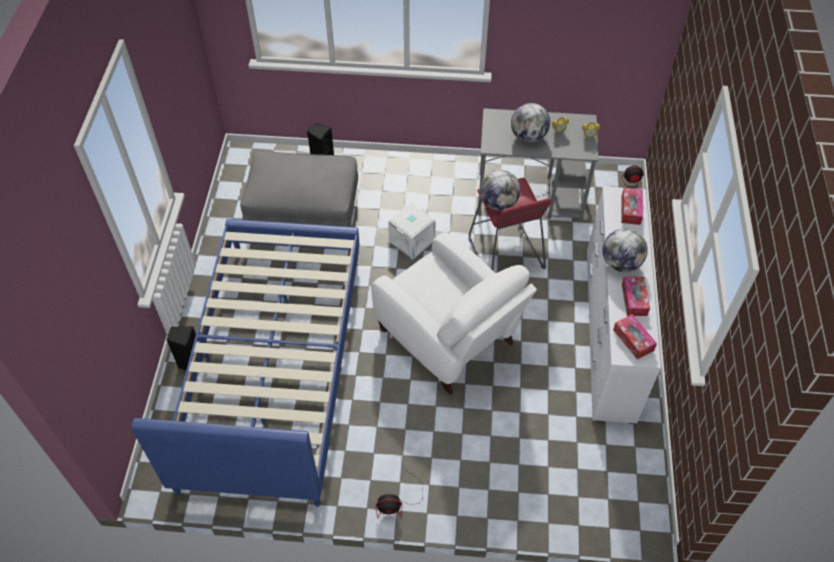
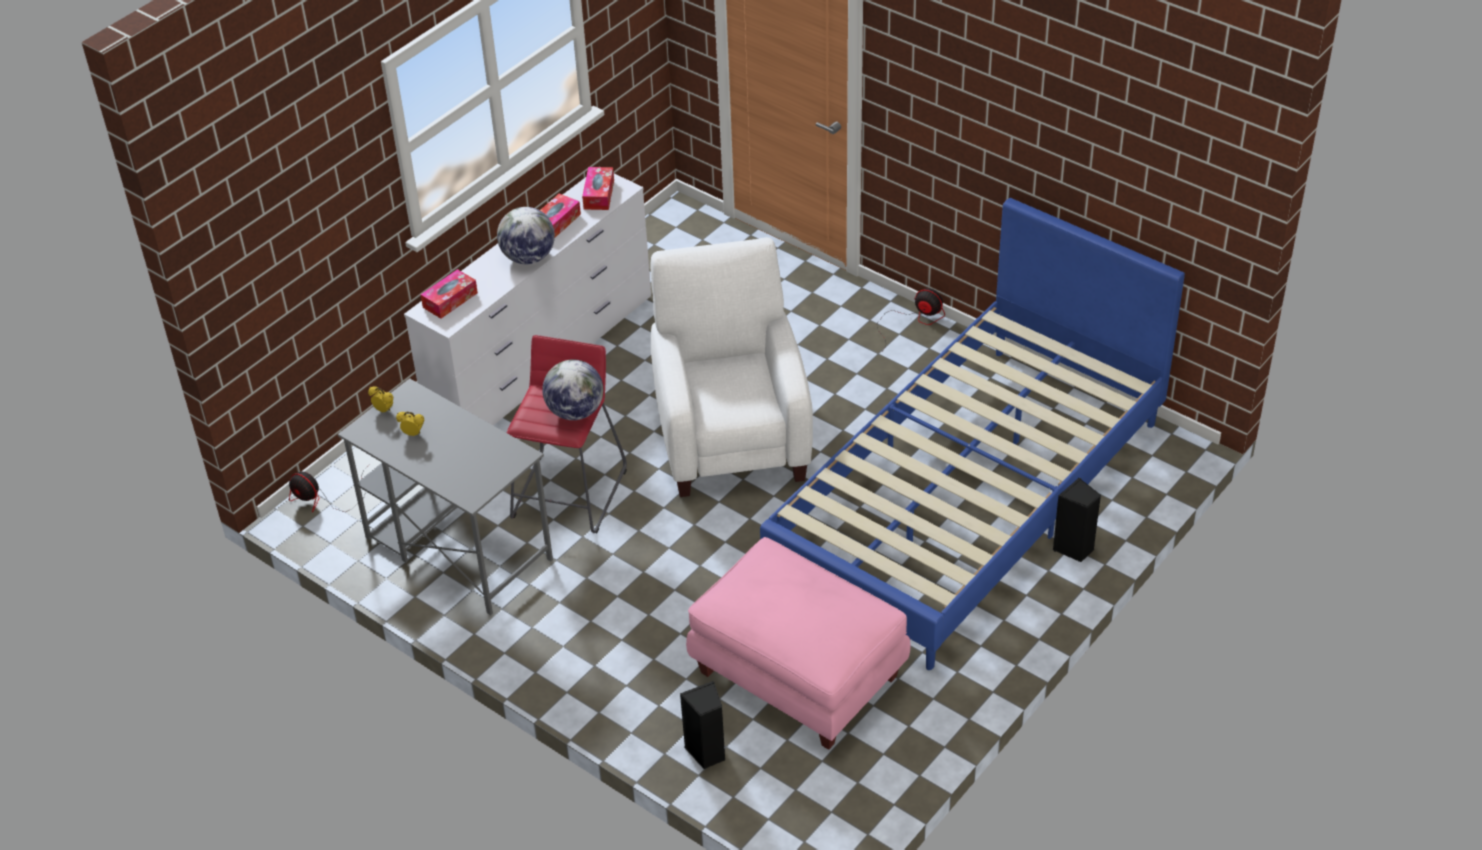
camera: 145 degrees left, 10 degrees down
grey ottoman [240,151,358,227] -> pink ottoman [686,537,910,750]
white storage box [388,203,436,260] -> none
globe [511,103,550,143] -> none

